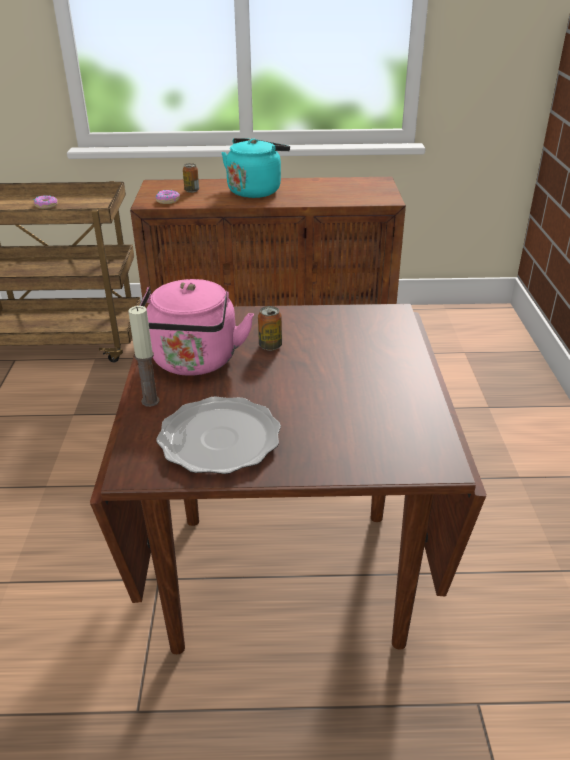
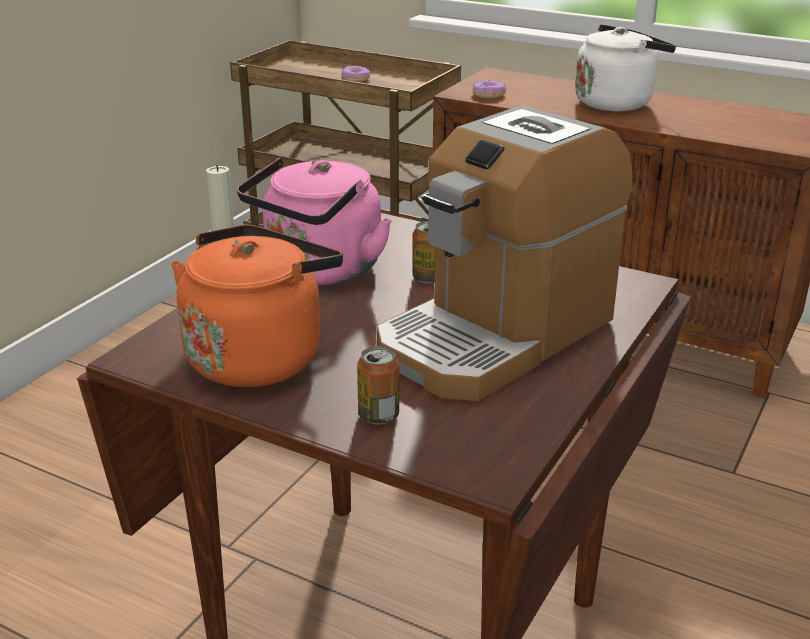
camera: 30 degrees right, 5 degrees down
plate [156,396,281,474] -> orange kettle [171,225,343,387]
can [183,163,199,193] -> can moved to [357,346,399,425]
turquoise kettle [221,138,290,198] -> white kettle [575,24,676,111]
none -> coffee machine [376,105,633,401]

